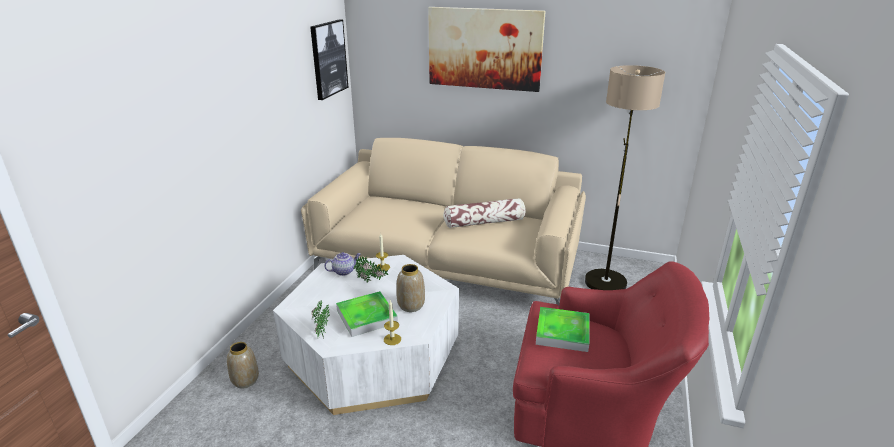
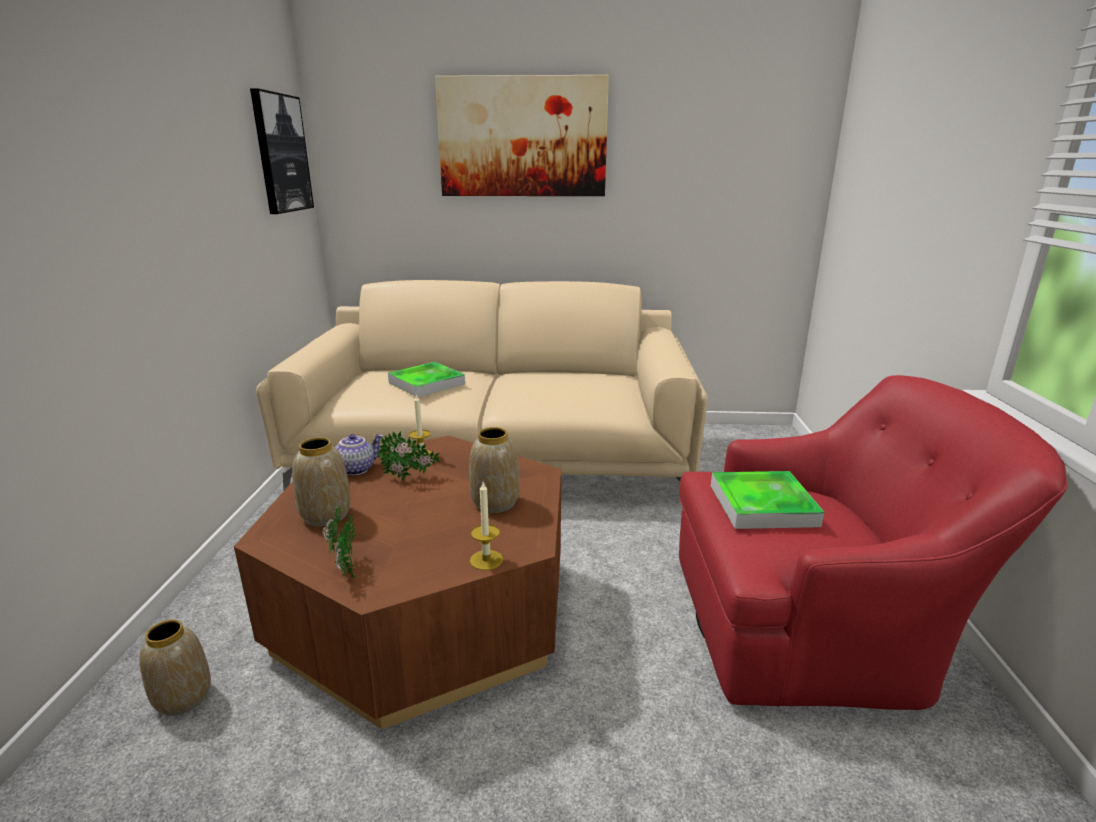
camera: 15 degrees left, 5 degrees down
white coffee table [273,255,459,415] -> brown coffee table [234,436,561,729]
tray [336,291,398,337] -> tray moved to [388,362,465,397]
pillow [443,198,526,228] -> none
floor lamp [585,65,666,290] -> none
none -> vase [292,437,351,527]

